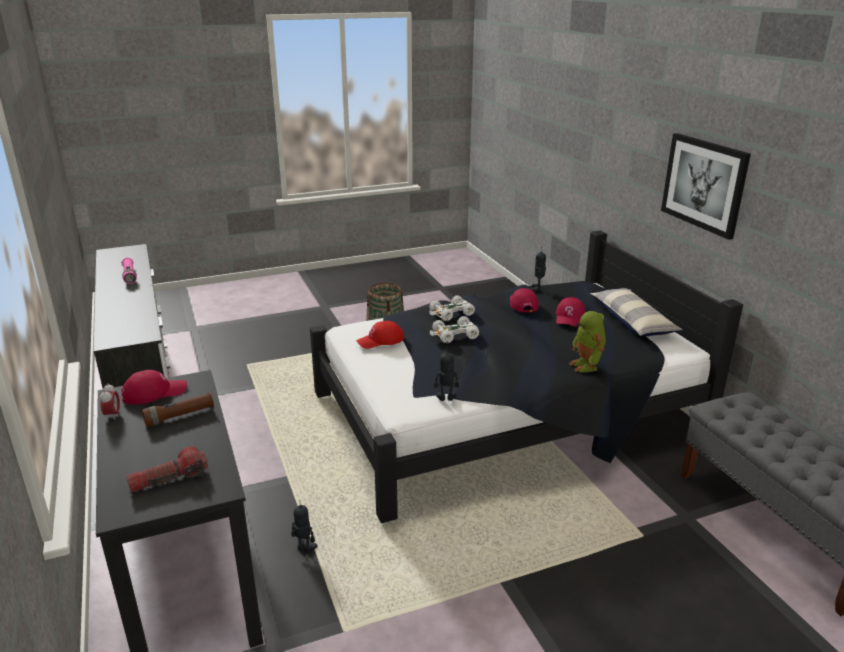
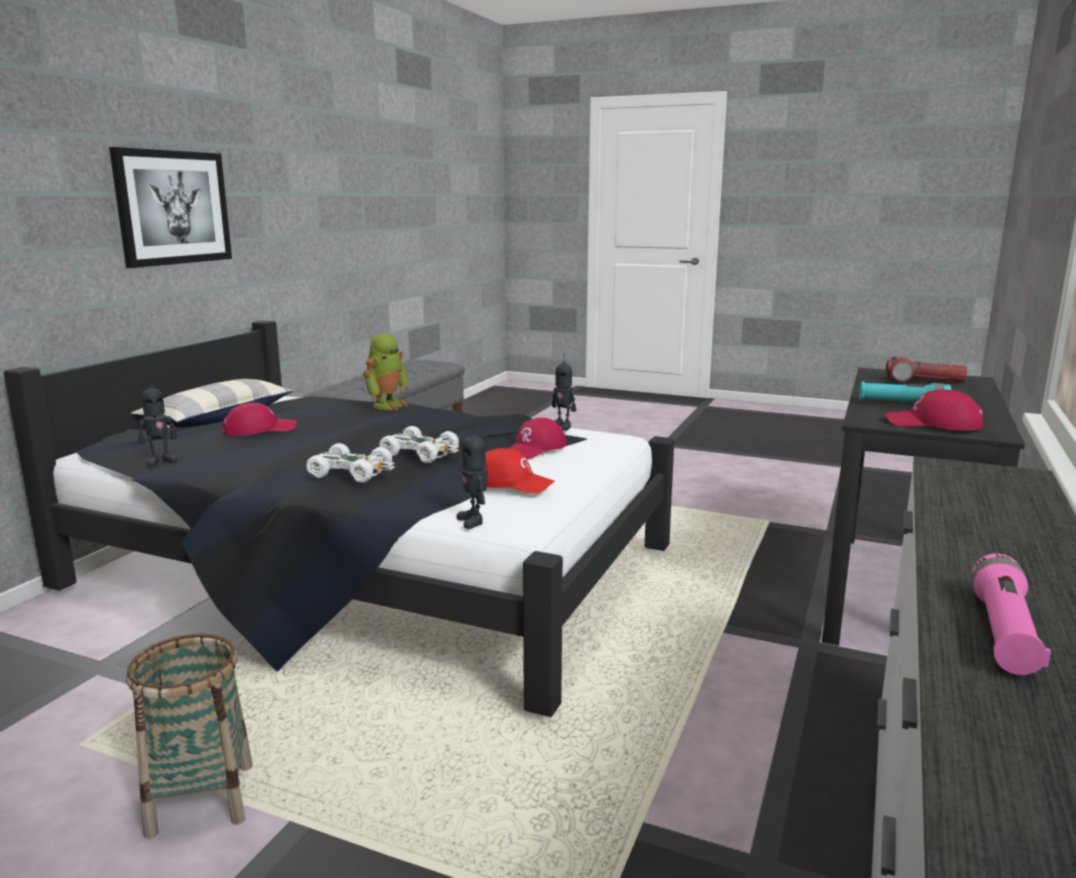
camera: 135 degrees left, 10 degrees down
alarm clock [100,383,120,420] -> none
brown flashlight [142,393,214,427] -> turquoise flashlight [859,381,951,402]
toy robot [292,500,317,553] -> toy robot moved to [457,423,488,529]
red cap [510,288,539,312] -> red cap moved to [508,418,567,459]

